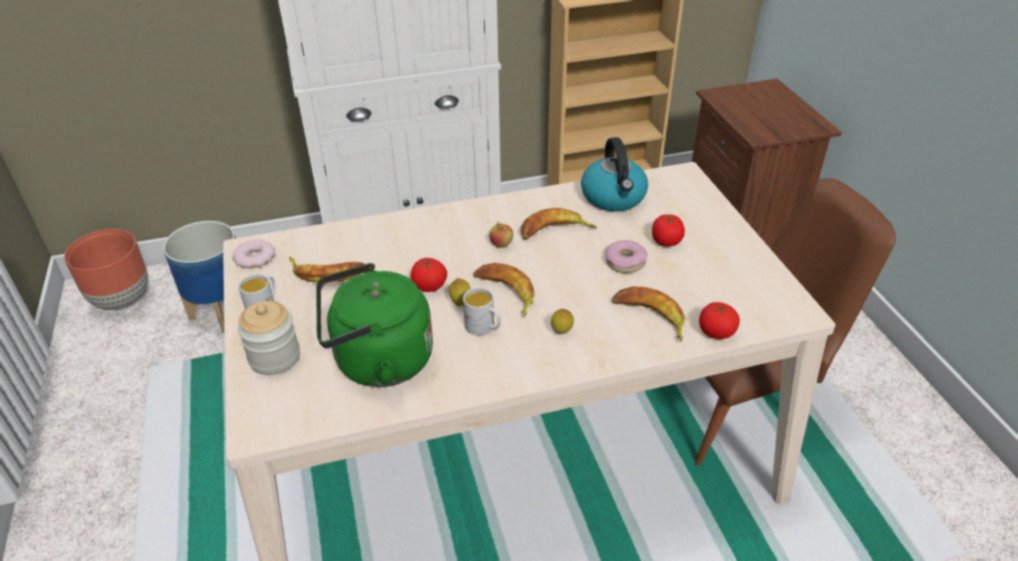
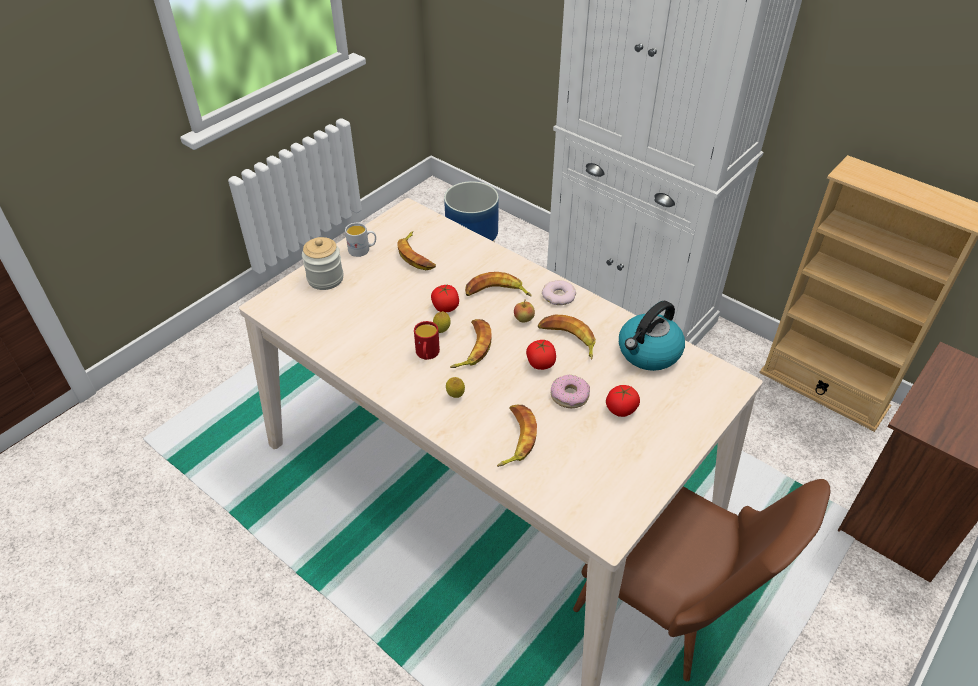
camera: 55 degrees right, 5 degrees up
brown planter [64,229,148,310] -> none
donut [232,240,275,268] -> donut moved to [542,280,576,305]
green kettle [316,263,433,387] -> none
white mug [463,288,501,335] -> red mug [414,321,440,360]
tomato [699,302,740,339] -> tomato moved to [526,340,556,370]
none -> banana [465,272,532,296]

